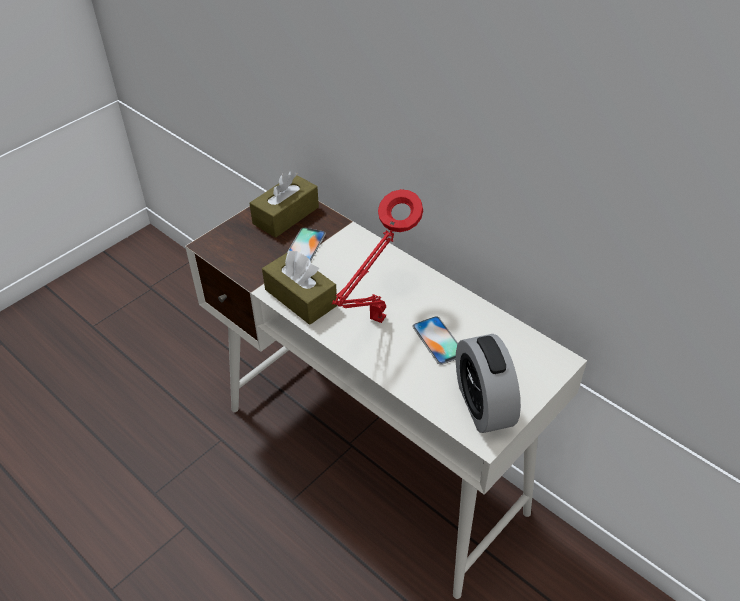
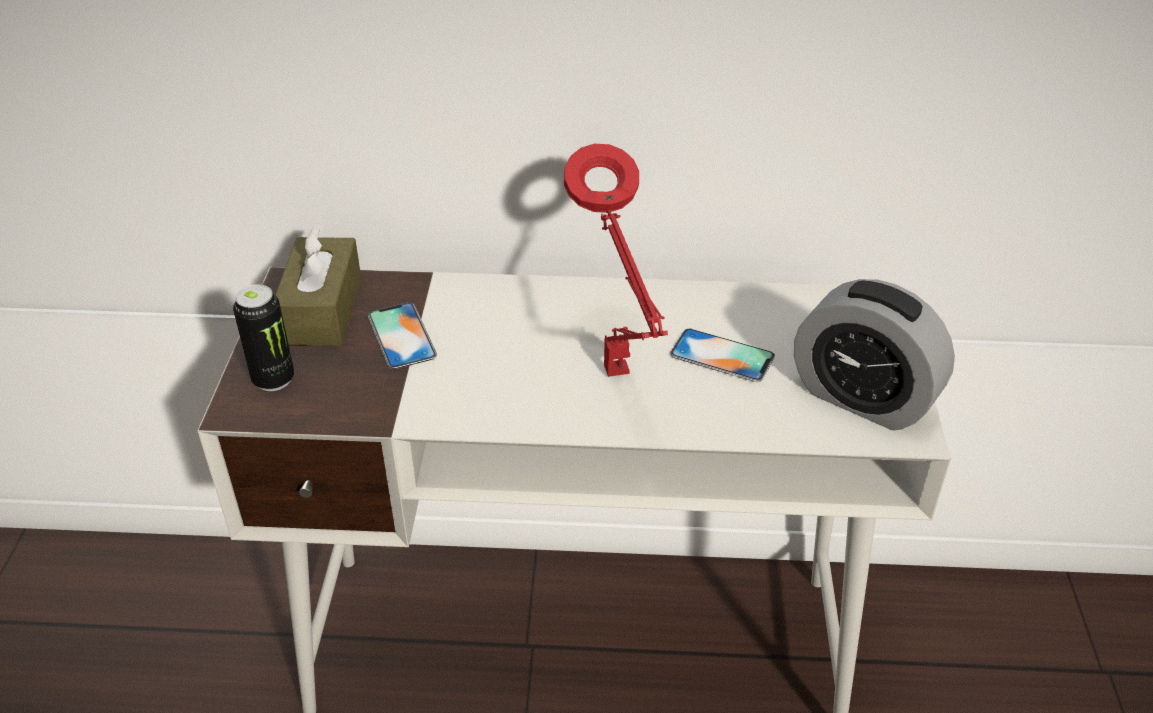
camera: 40 degrees left, 5 degrees down
brown tissue box [262,250,337,325] -> none
none -> can [233,284,294,391]

